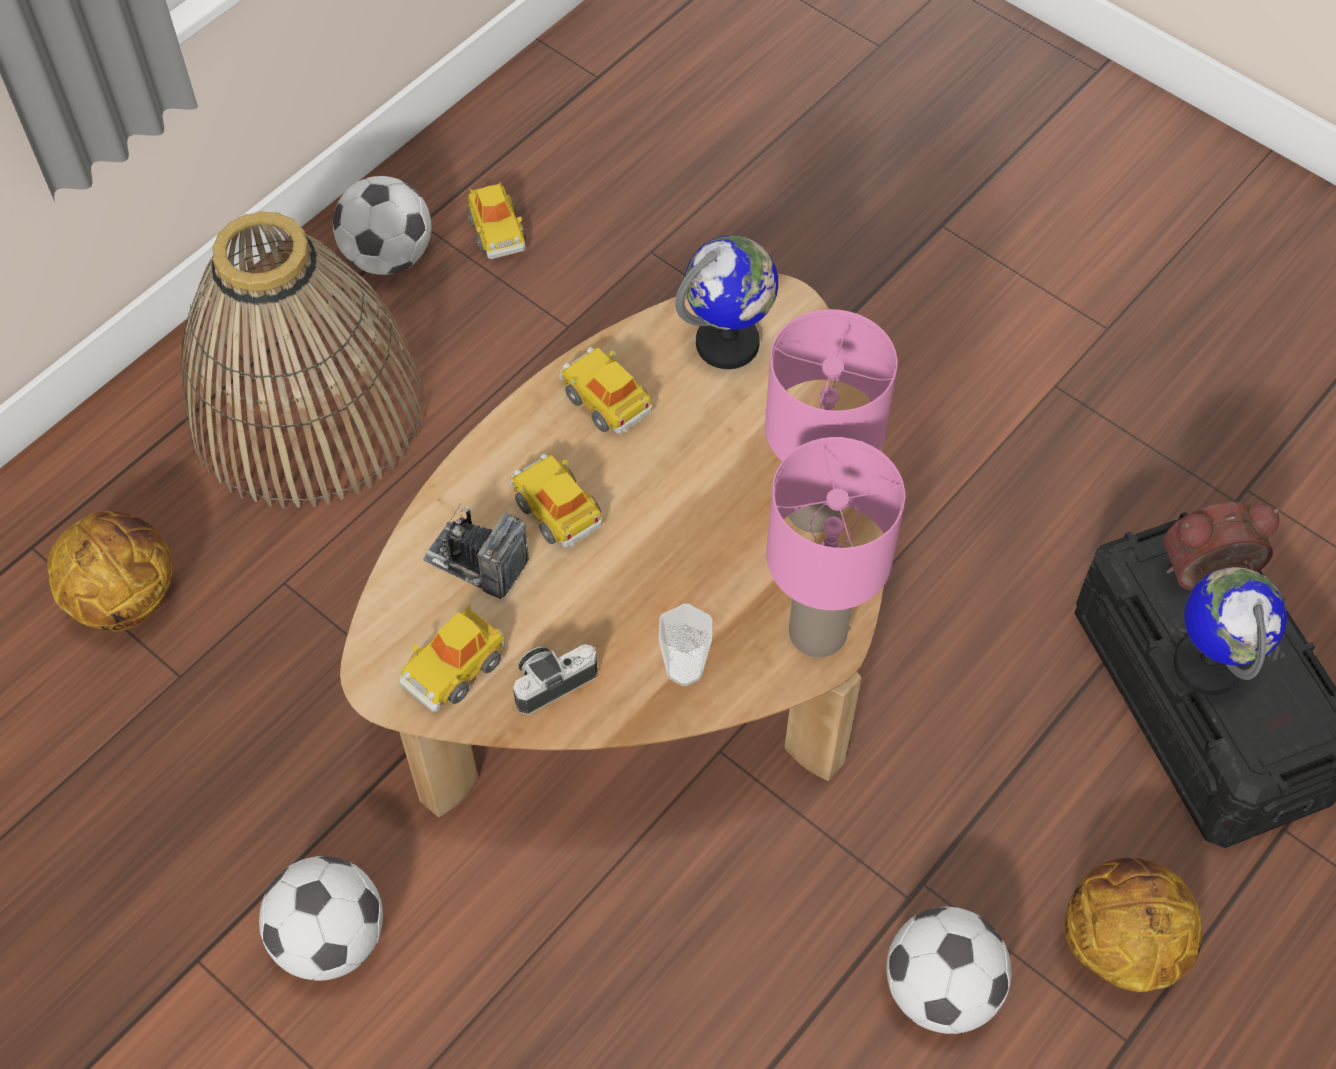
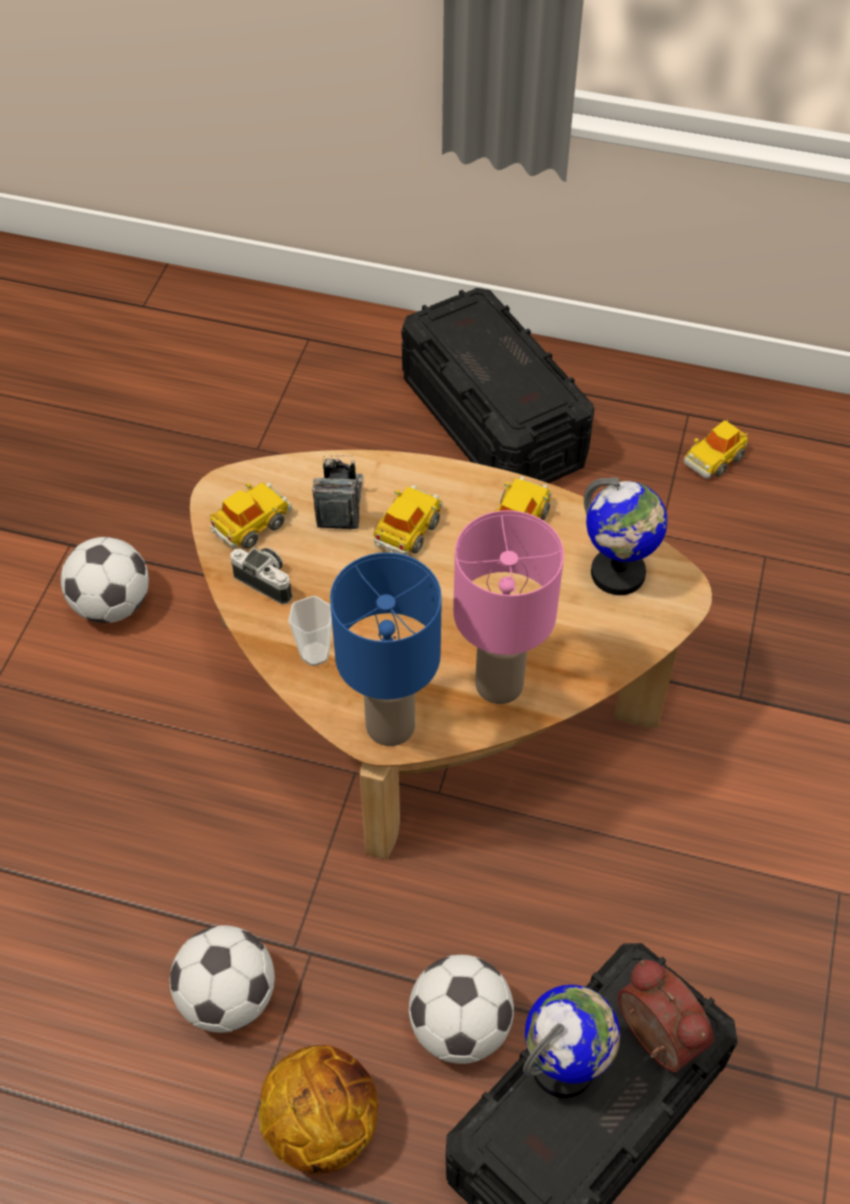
camera: 65 degrees right, 5 degrees down
basketball [47,510,173,631] -> none
basket [181,211,425,509] -> black storage box [402,288,595,483]
football [333,176,432,275] -> football moved to [409,955,514,1064]
toy car [399,604,504,712] -> toy car turned 120 degrees clockwise [209,482,292,549]
pink table lamp [767,437,905,658] -> blue table lamp [330,552,442,746]

